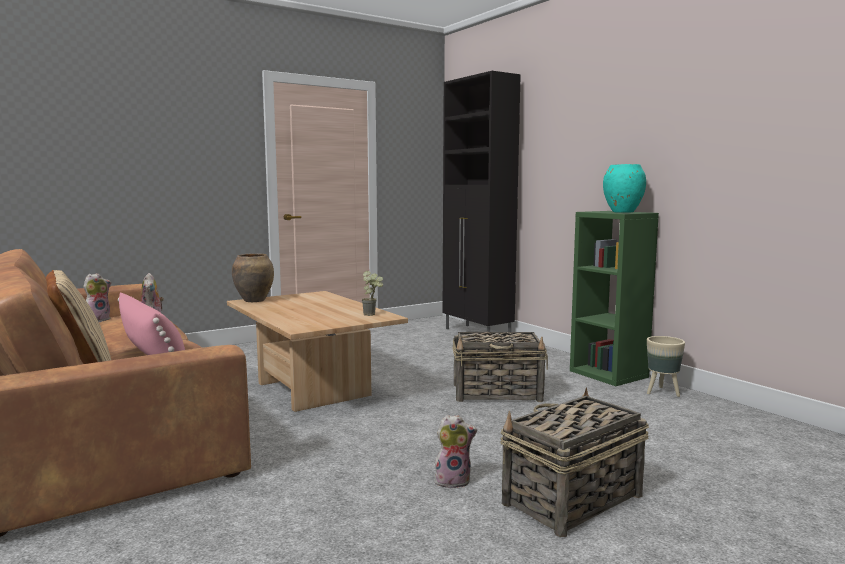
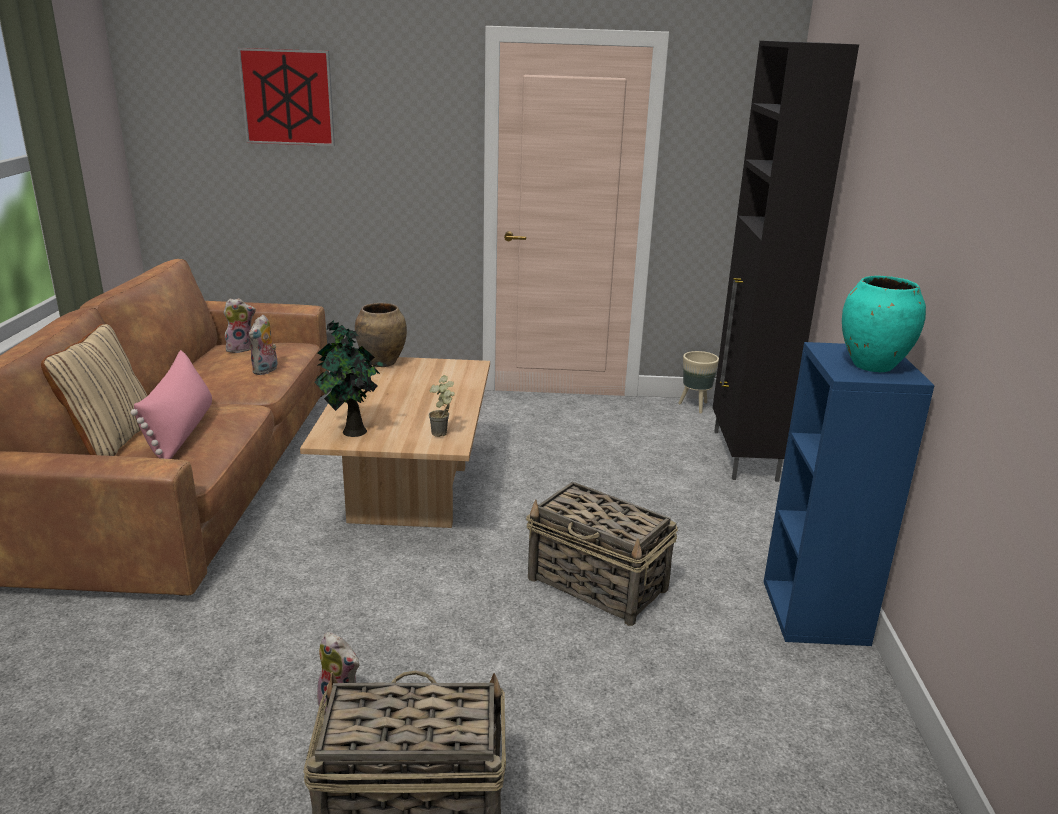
camera: 35 degrees right, 15 degrees up
green bookcase [570,211,659,386] -> blue bookcase [763,342,935,646]
beige planter [647,336,685,397] -> beige planter moved to [678,351,719,414]
none -> picture [237,48,335,146]
none -> potted plant [314,320,387,437]

